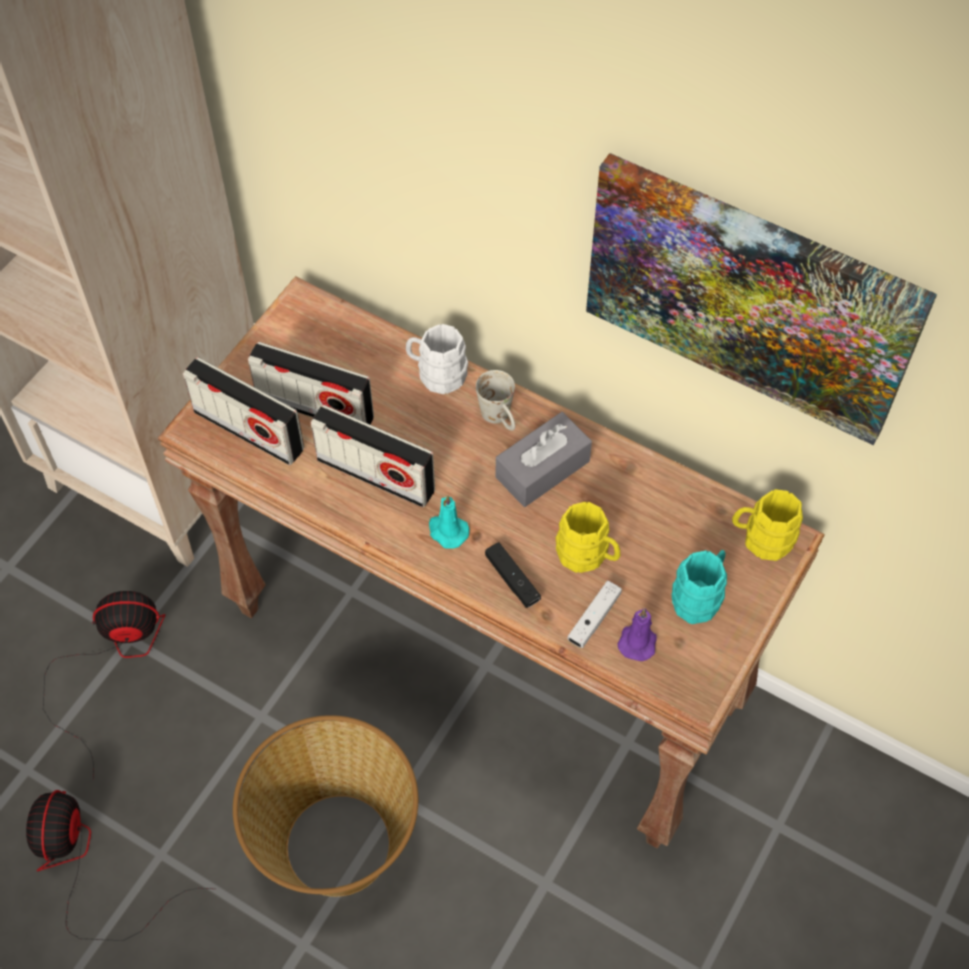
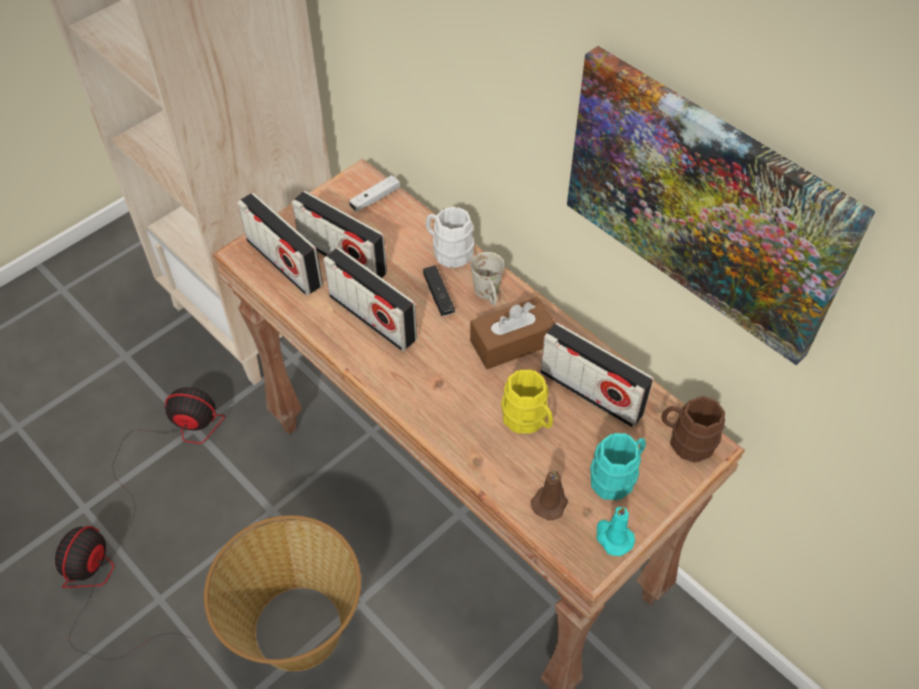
camera: 15 degrees right, 5 degrees down
turquoise candle [429,495,469,549] -> turquoise candle moved to [596,506,635,556]
black game controller [485,542,541,608] -> black game controller moved to [423,266,455,316]
grey tissue box [496,412,592,507] -> brown tissue box [470,297,555,369]
white game controller [567,581,622,648] -> white game controller moved to [349,175,400,212]
purple candle [617,608,657,661] -> brown candle [531,470,568,520]
yellow mug [732,489,803,561] -> brown mug [661,396,725,462]
none -> radio [540,323,654,428]

